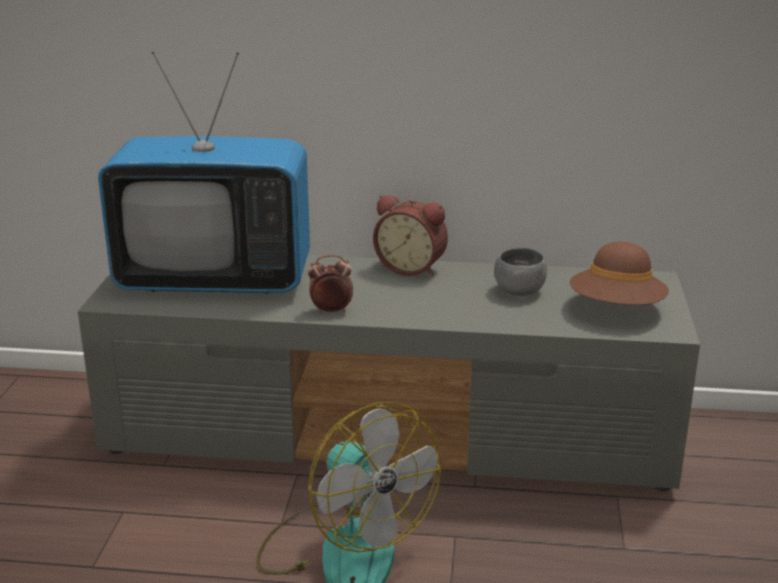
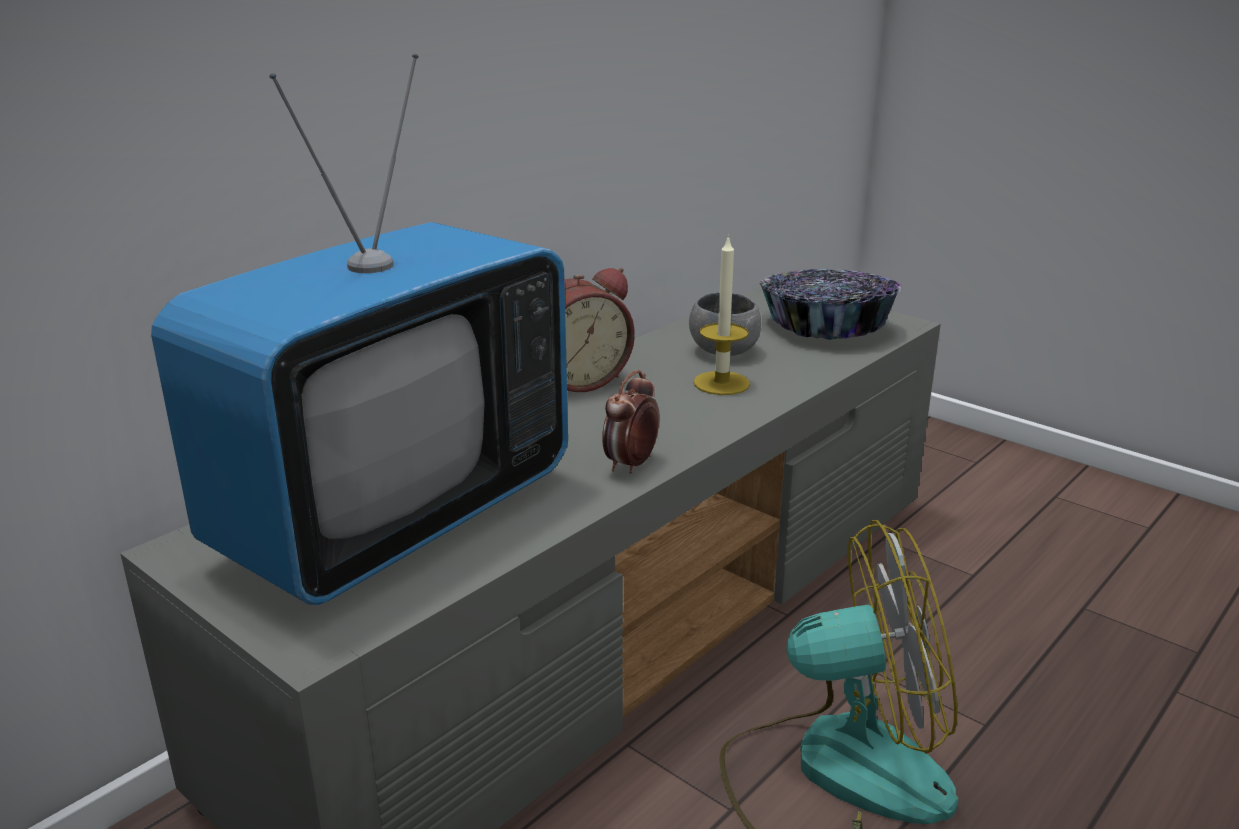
camera: 55 degrees left, 0 degrees up
brown hat [570,242,669,305] -> bowl [759,269,901,340]
none -> candle [693,235,750,395]

